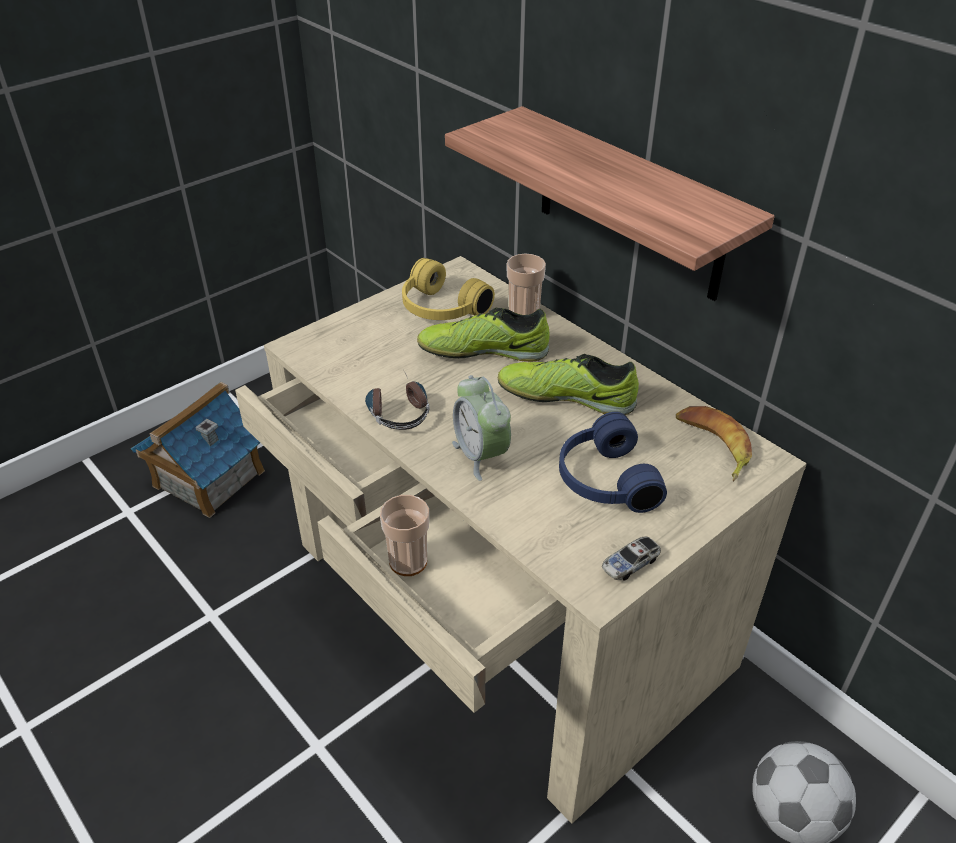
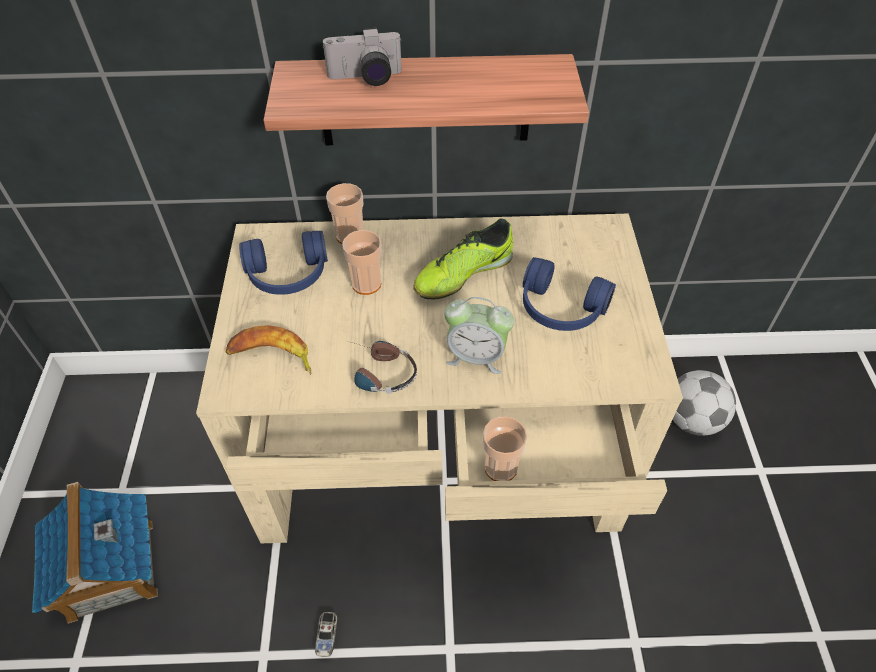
camera: 50 degrees left, 10 degrees up
yellow headphones [402,258,495,320] -> blue headphones [239,231,328,295]
shoe [417,307,549,362] -> cup [342,230,382,295]
toy car [602,536,661,581] -> toy car moved to [315,612,337,657]
banana [676,406,752,481] -> banana moved to [226,325,311,375]
none -> camera [322,28,402,86]

